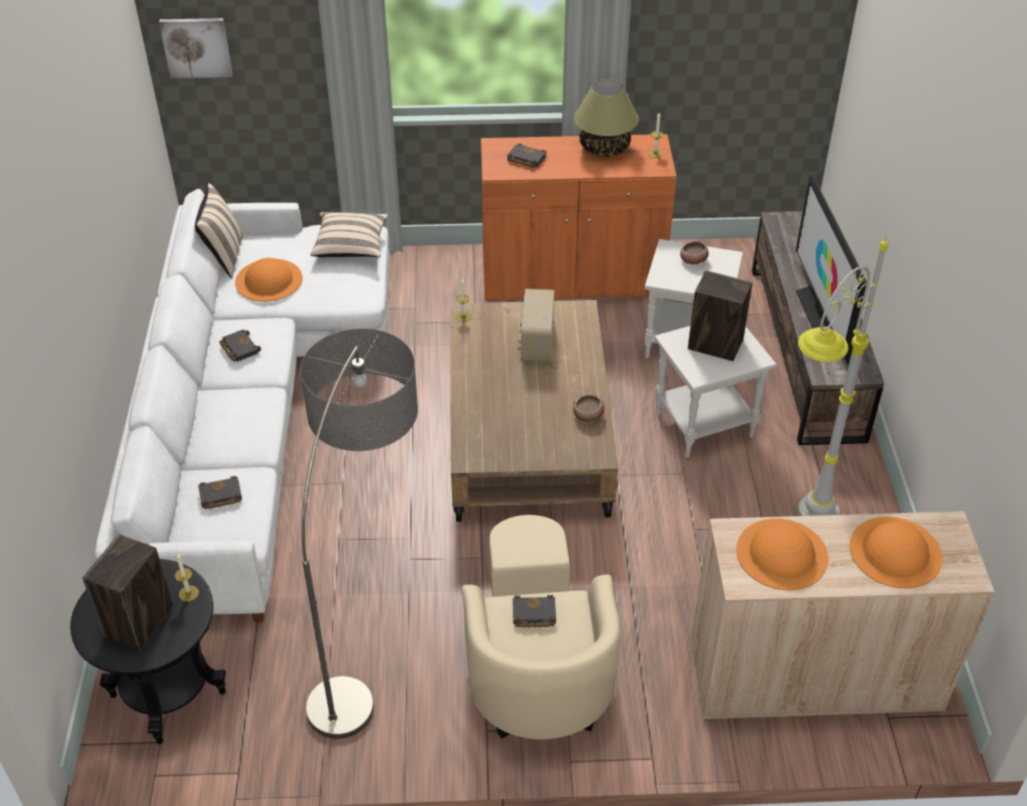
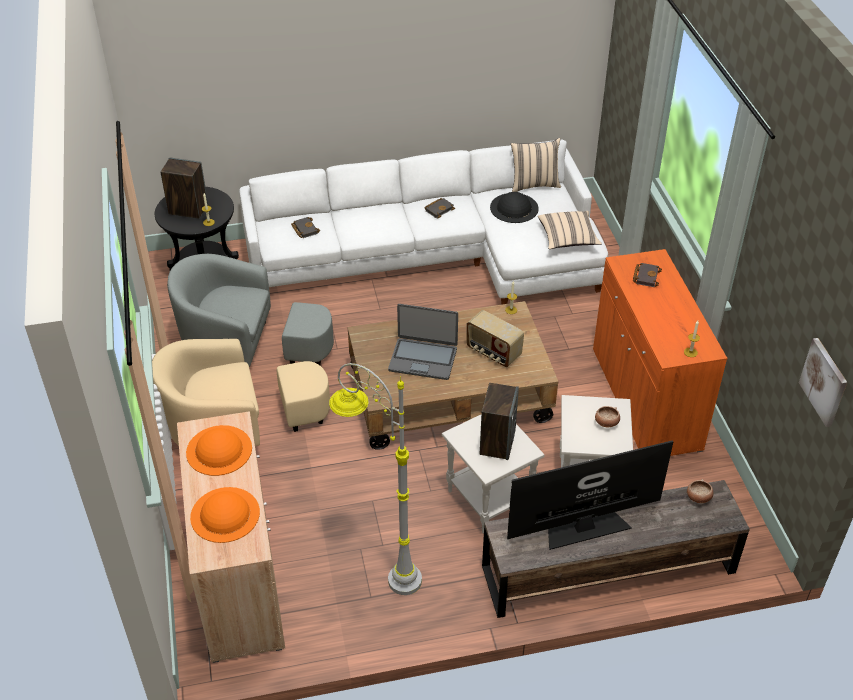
camera: 80 degrees right, 0 degrees up
picture [159,18,233,78] -> picture moved to [799,338,847,427]
orange hat [235,258,302,302] -> black hat [490,192,539,223]
floor lamp [300,328,418,739] -> grey armchair [167,254,334,367]
black book [513,595,556,628] -> none
radio [518,289,554,362] -> radio turned 135 degrees counterclockwise [467,310,524,367]
bowl [573,395,604,422] -> bowl moved to [687,479,713,503]
table lamp [574,79,638,157] -> none
none -> laptop [388,304,458,380]

